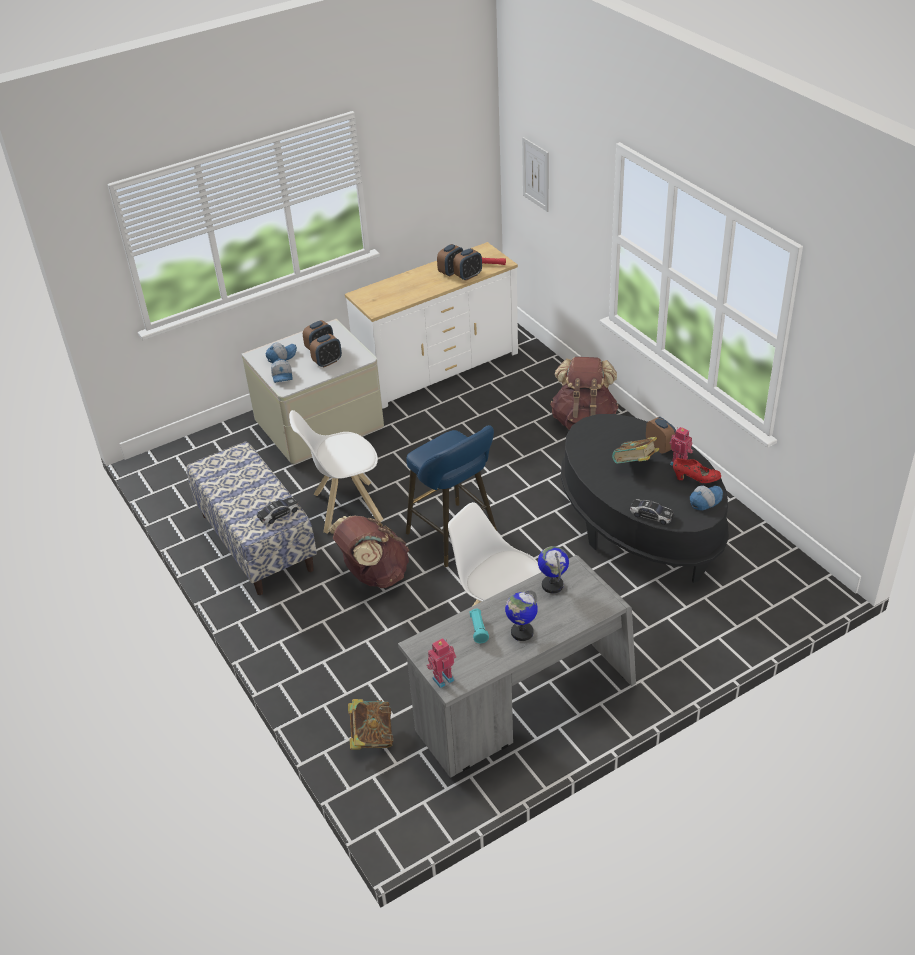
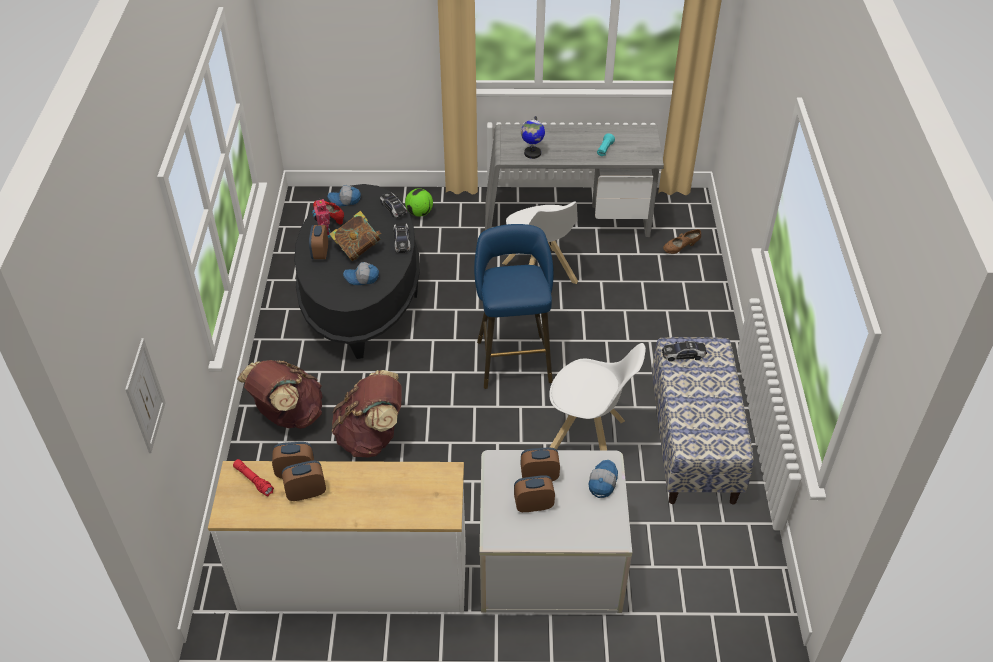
camera: 150 degrees left, 5 degrees up
cap [266,342,297,363] -> cap moved to [343,262,379,285]
brown backpack [328,516,409,588] -> brown backpack moved to [332,370,402,457]
book [348,699,393,749] -> brown shoe [663,229,701,254]
toy robot [427,638,456,688] -> none
globe [505,590,538,641] -> none
none -> toy car [393,223,410,253]
none -> football [405,188,433,217]

